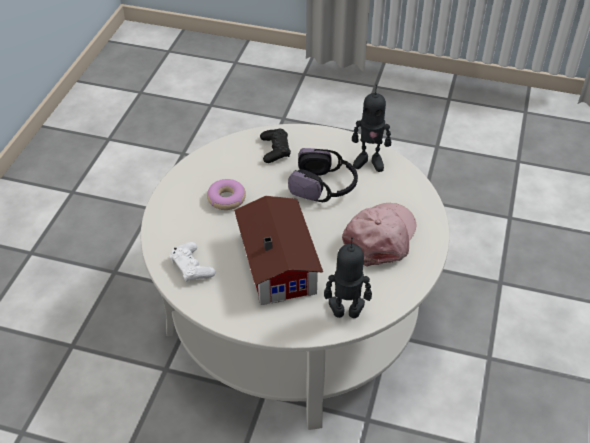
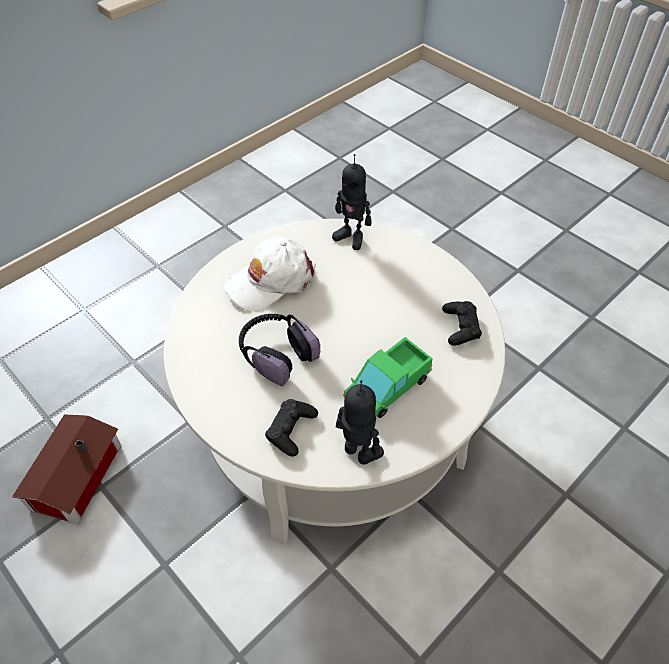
camera: 150 degrees left, 5 degrees up
white game controller [170,242,216,282] -> black game controller [442,301,482,346]
donut [207,179,246,210] -> toy truck [343,337,433,418]
toy house [234,196,323,305] -> toy house moved to [12,414,121,525]
pink cap [342,203,416,266] -> white cap [224,236,316,311]
toy robot [352,84,391,172] -> toy robot moved to [336,380,384,465]

